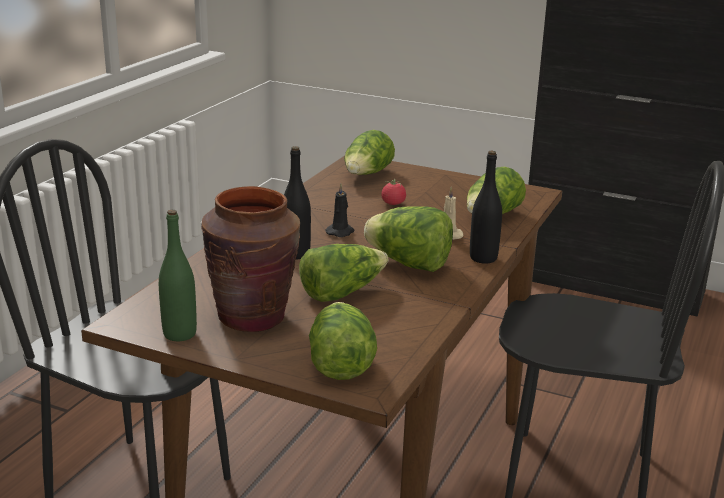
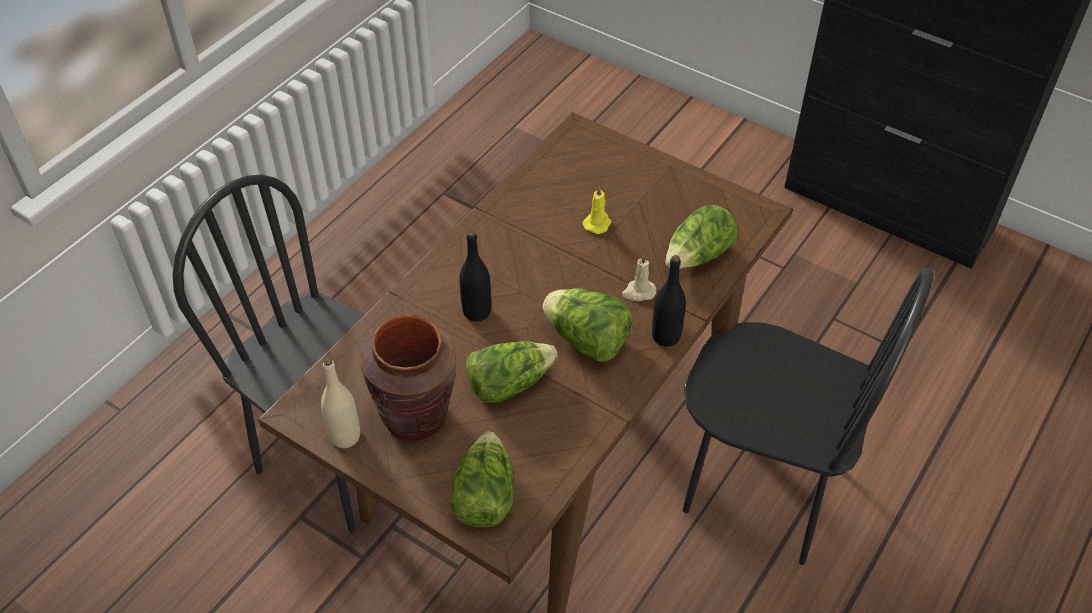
camera: 10 degrees right, 25 degrees up
green bottle [159,210,197,341] -> beige bottle [321,357,360,448]
black candle [325,184,354,237] -> none
lettuce [344,130,395,175] -> none
tomato [381,179,406,205] -> yellow candle [583,186,612,234]

